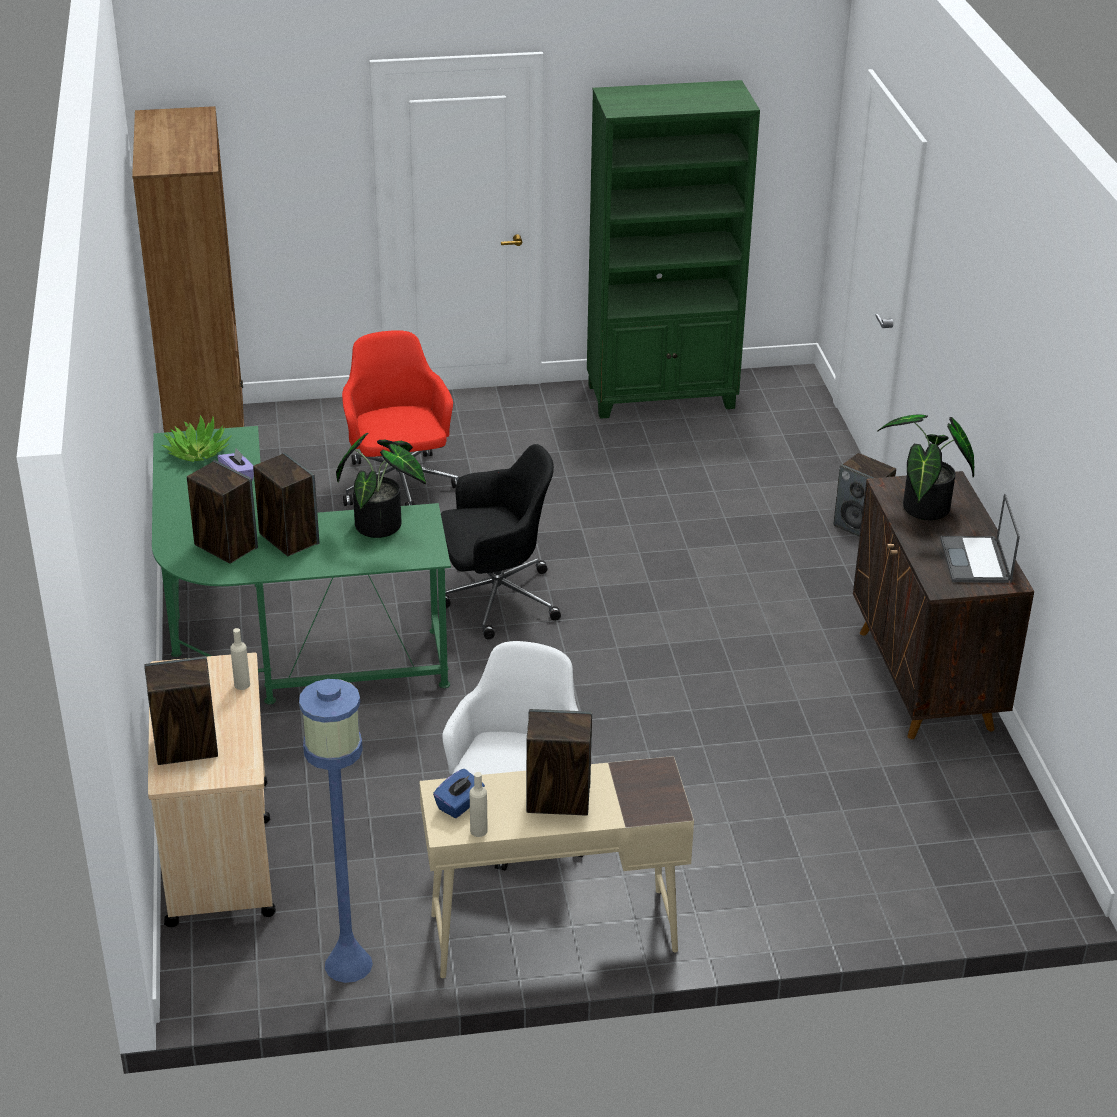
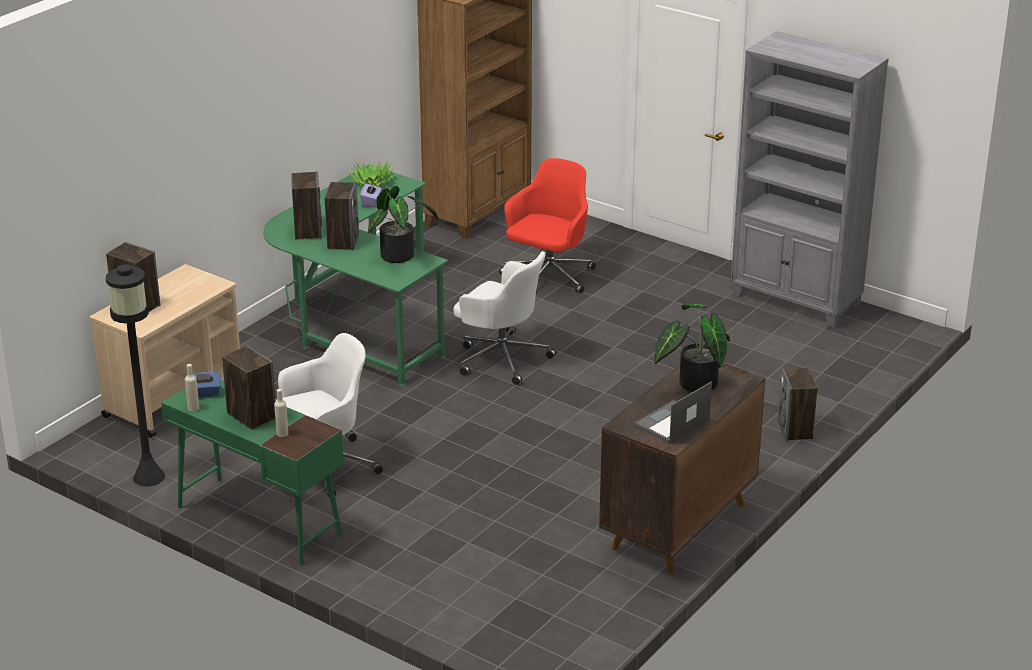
camera: 45 degrees right, 5 degrees down
beige bottle [230,628,250,690] -> beige bottle moved to [274,389,288,437]
blue floor lamp [299,679,373,983] -> black floor lamp [106,265,165,487]
beige desk [420,756,694,978] -> green desk [161,380,344,566]
black office chair [441,444,561,639] -> white office chair [454,252,556,385]
green bookcase [587,80,760,419] -> grey bookcase [731,31,889,328]

